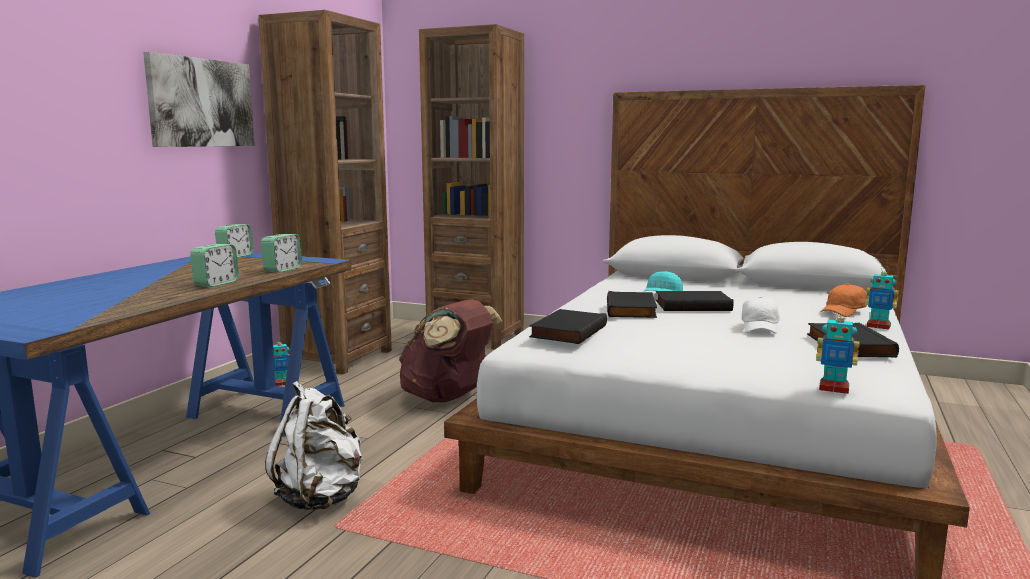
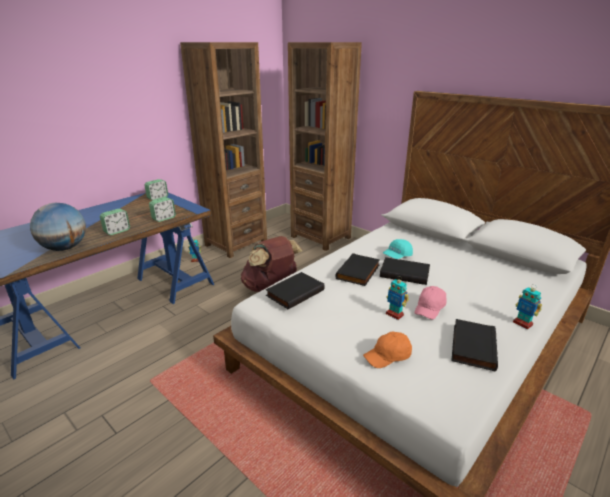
camera: 20 degrees right, 15 degrees up
picture [143,52,255,147] -> none
white backpack [265,381,362,510] -> none
white cap [742,296,780,334] -> pink cap [414,286,447,319]
toy robot [816,309,860,394] -> toy robot moved to [386,277,409,320]
orange cap [820,284,867,317] -> orange cap moved to [363,332,412,368]
none -> globe [30,203,86,251]

